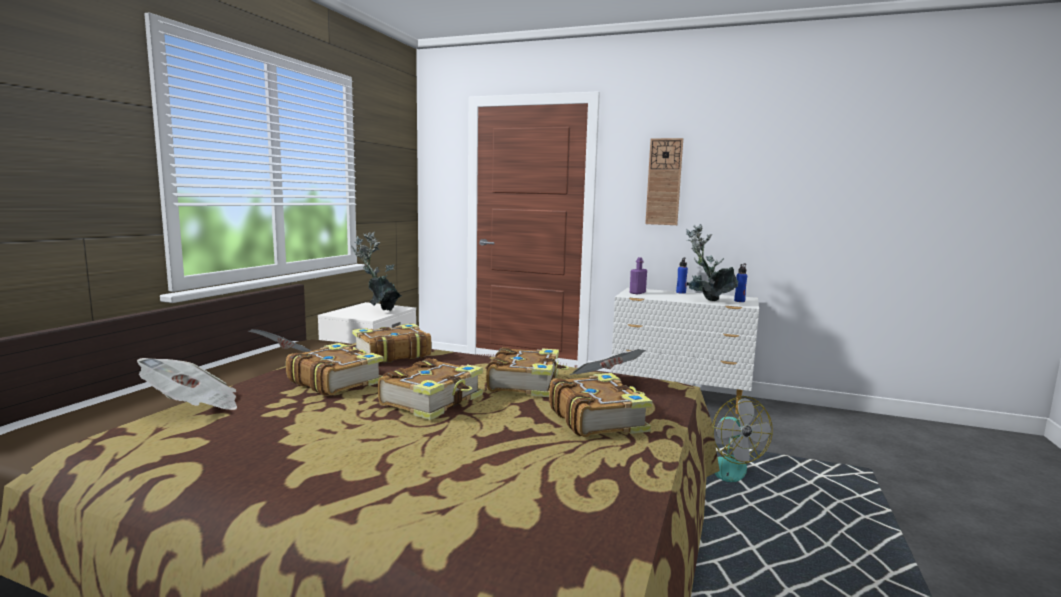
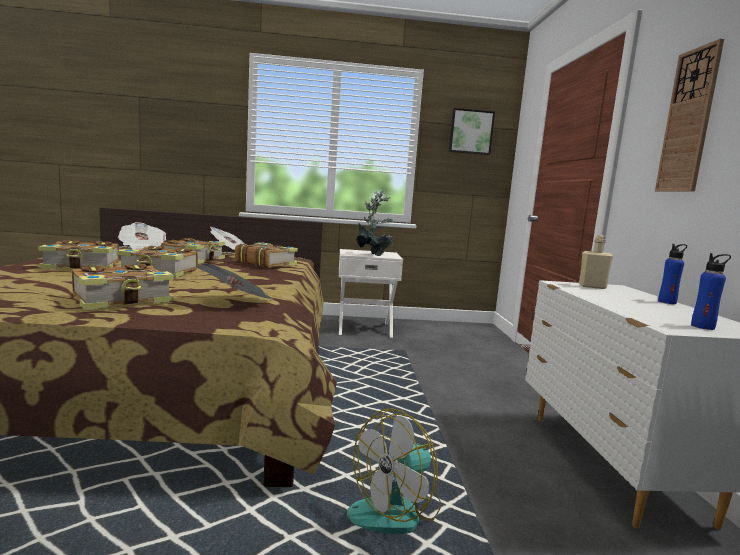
camera: 65 degrees right, 0 degrees up
book [486,347,569,397] -> book moved to [38,240,119,269]
purple bottle [630,257,647,294] -> beige bottle [579,235,613,289]
potted plant [686,224,738,301] -> none
none -> picture [449,108,495,155]

